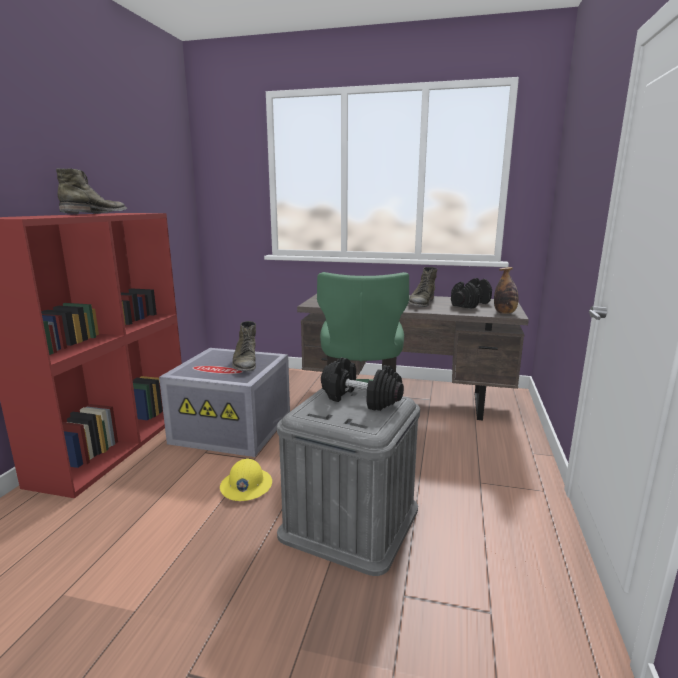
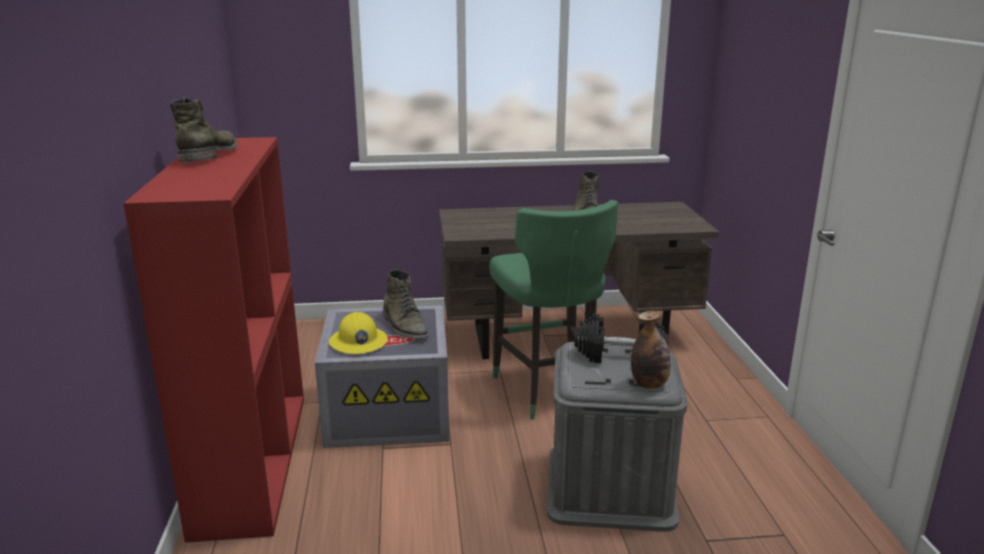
camera: 20 degrees left, 5 degrees up
yellow hard hat [220,459,272,501] -> yellow hard hat moved to [329,312,388,354]
black dumbbell [451,278,492,309] -> none
bottle [494,267,519,314] -> bottle moved to [631,311,671,389]

